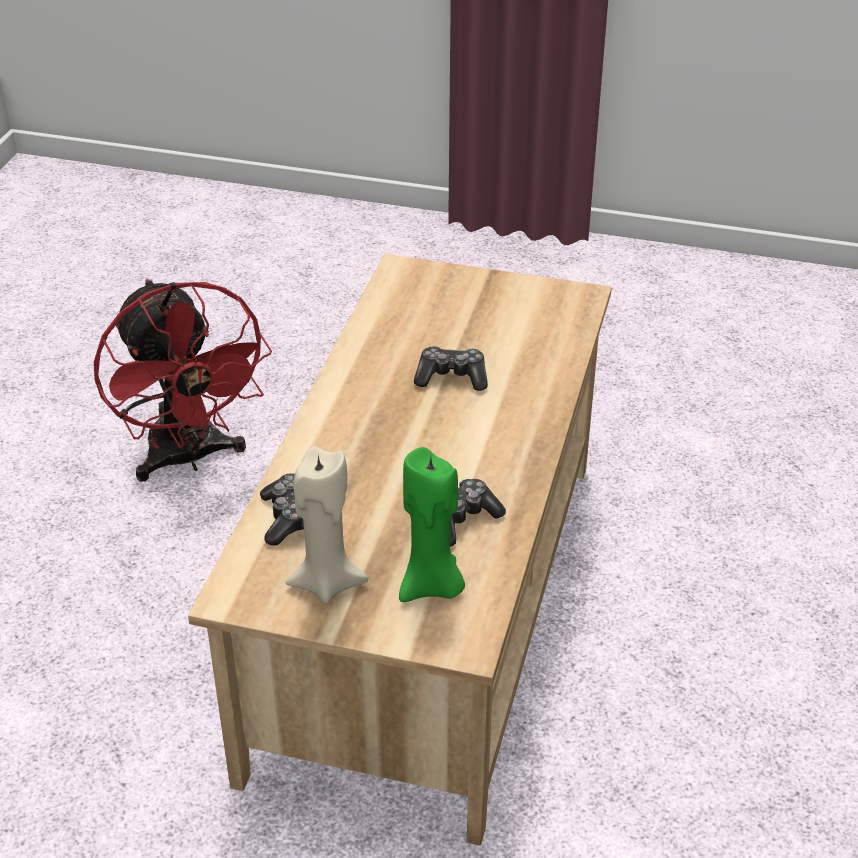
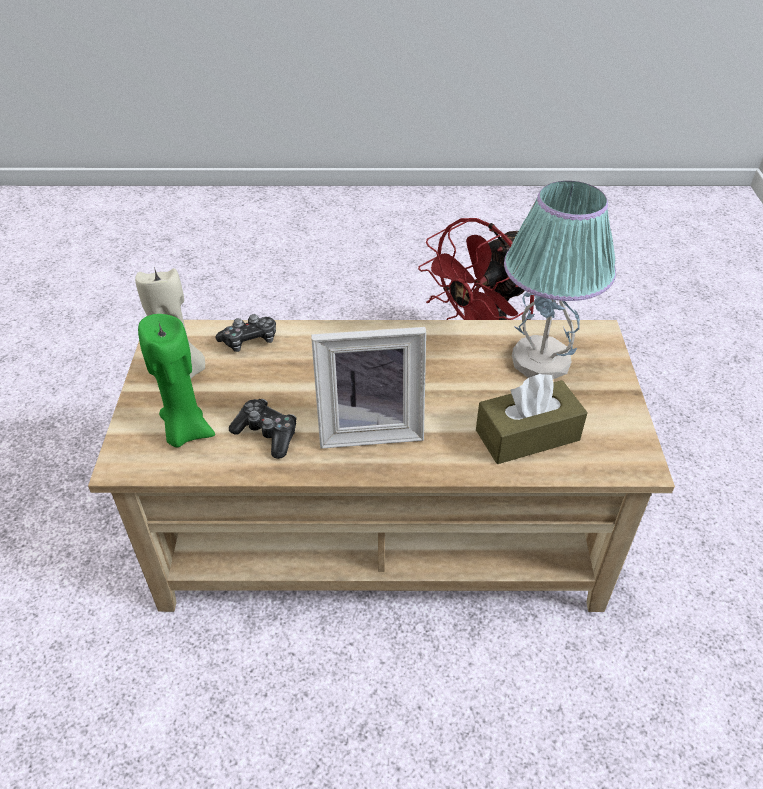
camera: 75 degrees right, 5 degrees up
game controller [414,346,488,391] -> none
none -> picture frame [311,327,426,449]
none -> brown tissue box [476,374,588,464]
none -> table lamp [504,181,616,379]

